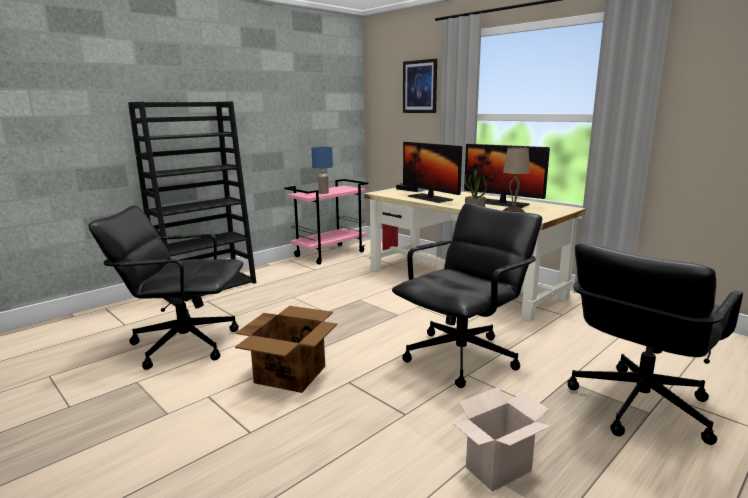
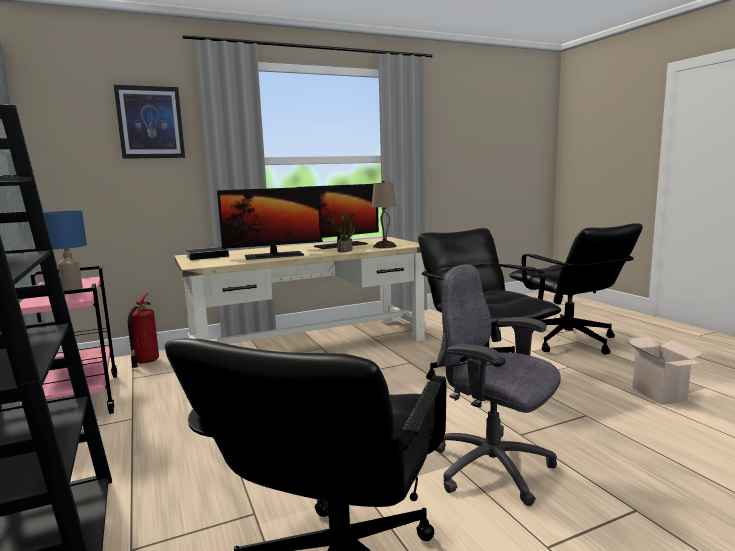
camera: 70 degrees left, 5 degrees down
cardboard box [235,306,337,393] -> grey office chair [436,264,561,506]

